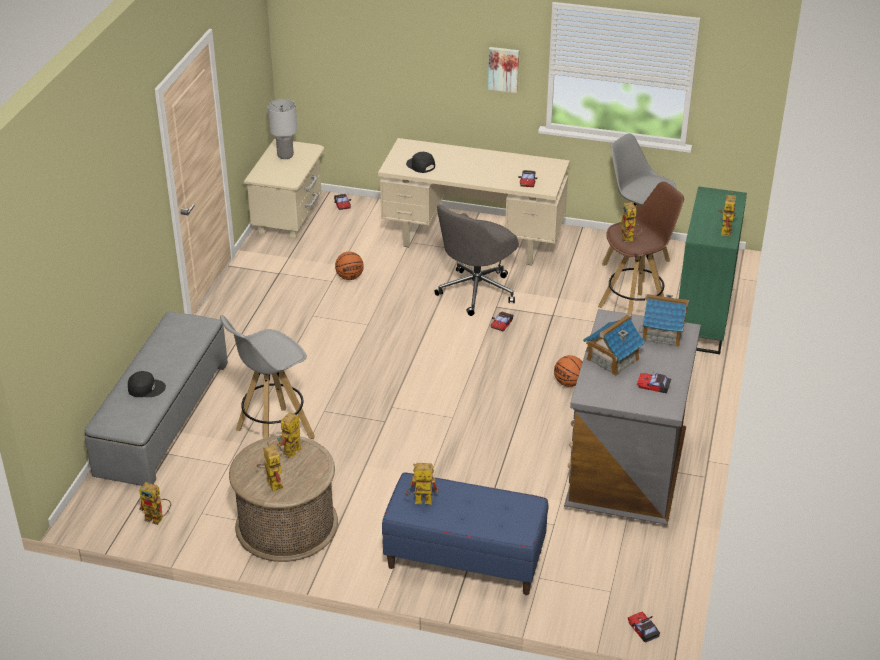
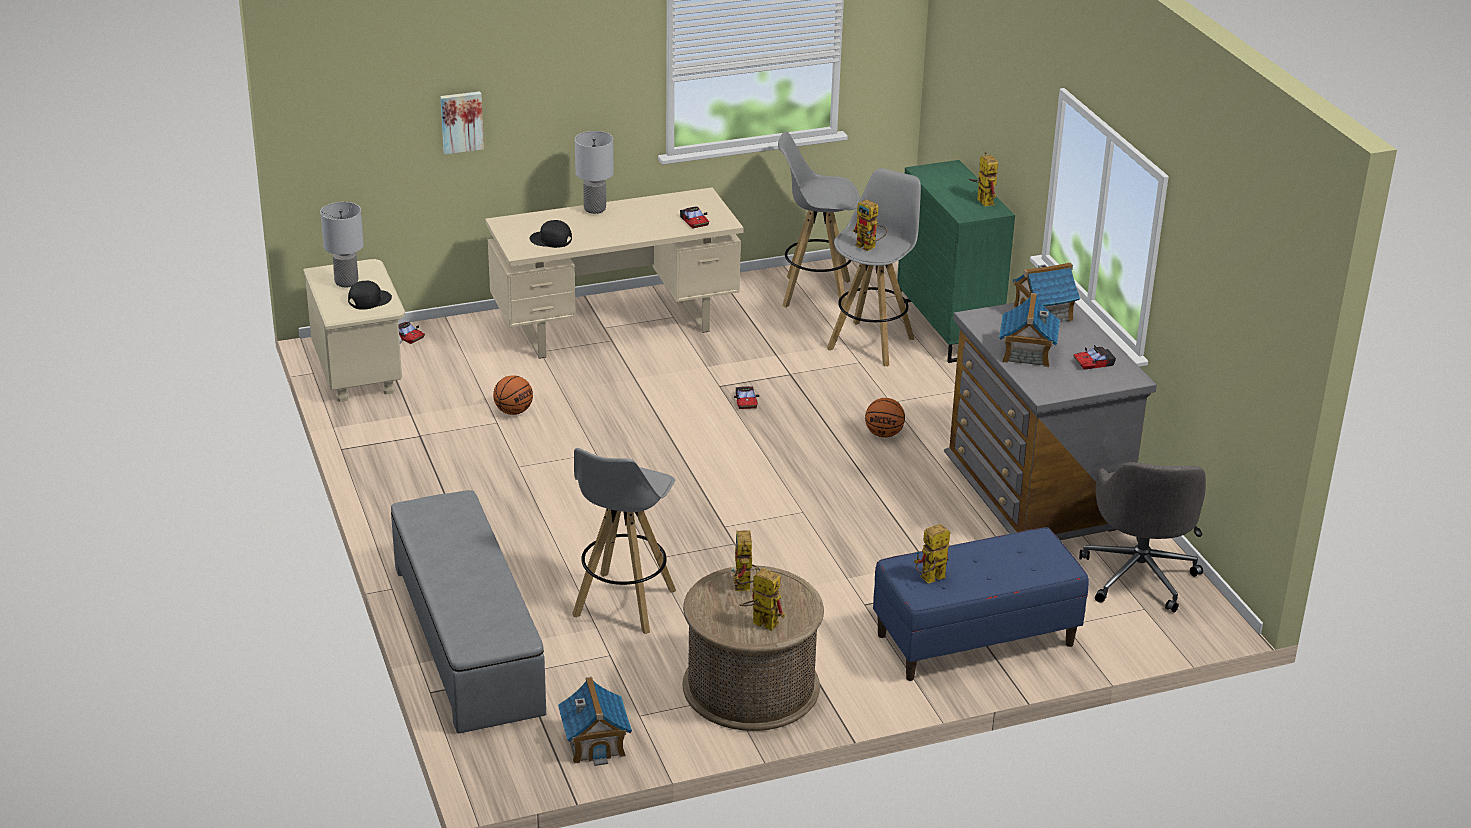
camera: 35 degrees left, 5 degrees down
black cap [128,371,166,397] -> black cap moved to [348,281,392,310]
toy robot [139,482,171,525] -> toy house [558,677,632,766]
grey office chair [434,205,519,316] -> grey office chair moved to [1079,462,1206,613]
picture [488,47,519,93] -> picture moved to [440,91,484,154]
brown stool [598,181,684,314] -> grey stool [827,168,921,366]
toy car [628,612,660,643] -> none
none -> grey table lamp [575,131,614,214]

